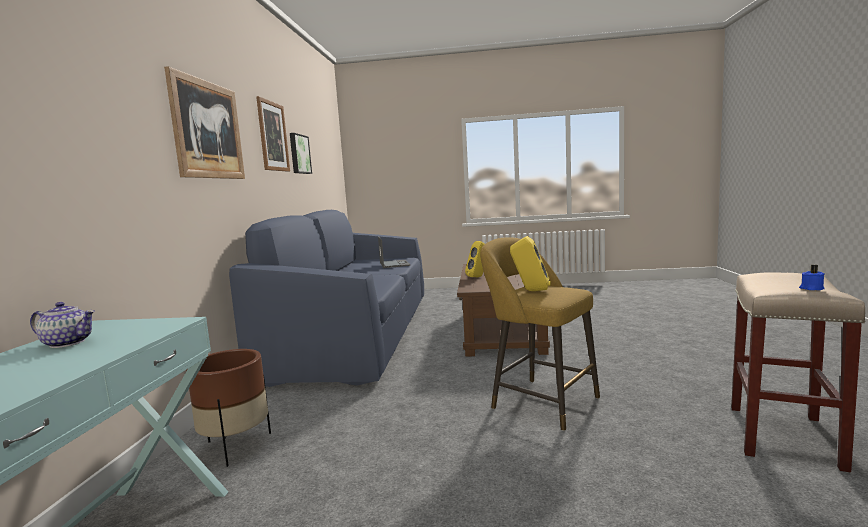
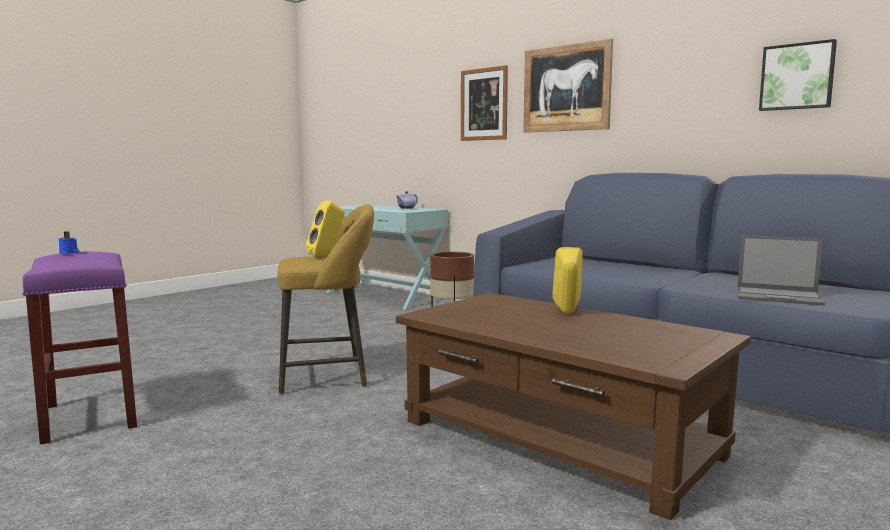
camera: 125 degrees right, 0 degrees up
picture [256,96,290,172] -> picture moved to [461,65,508,141]
beige stool [731,272,865,472] -> purple stool [22,251,137,444]

